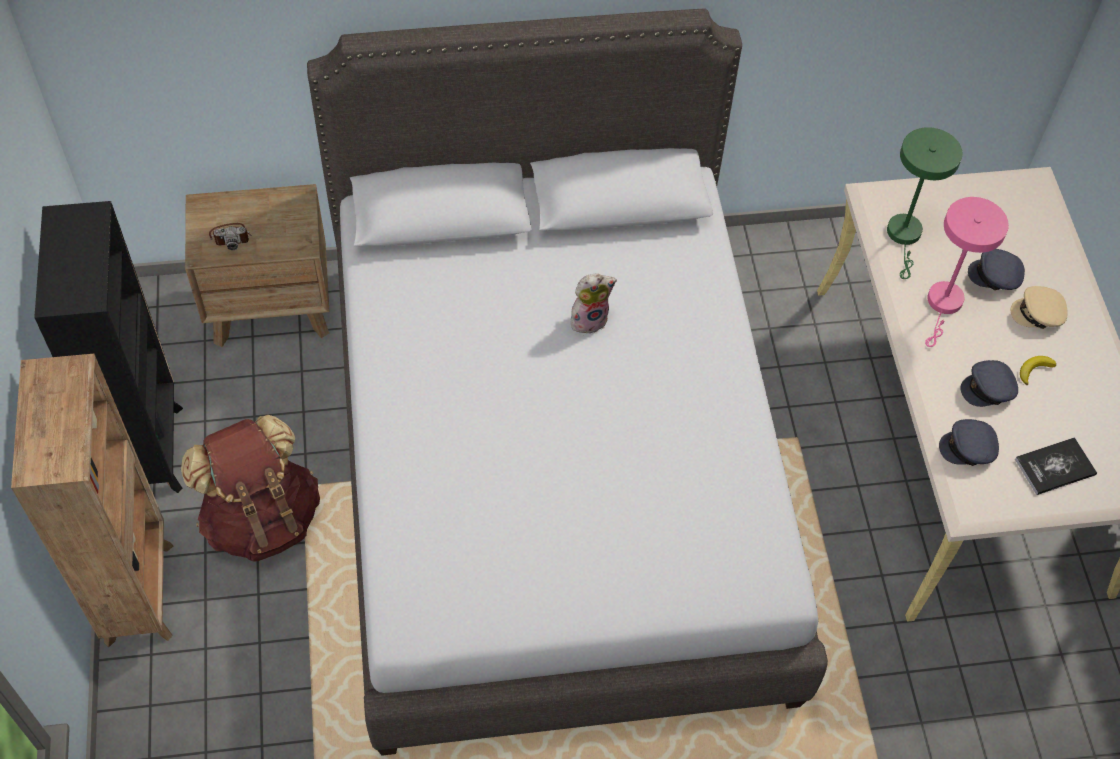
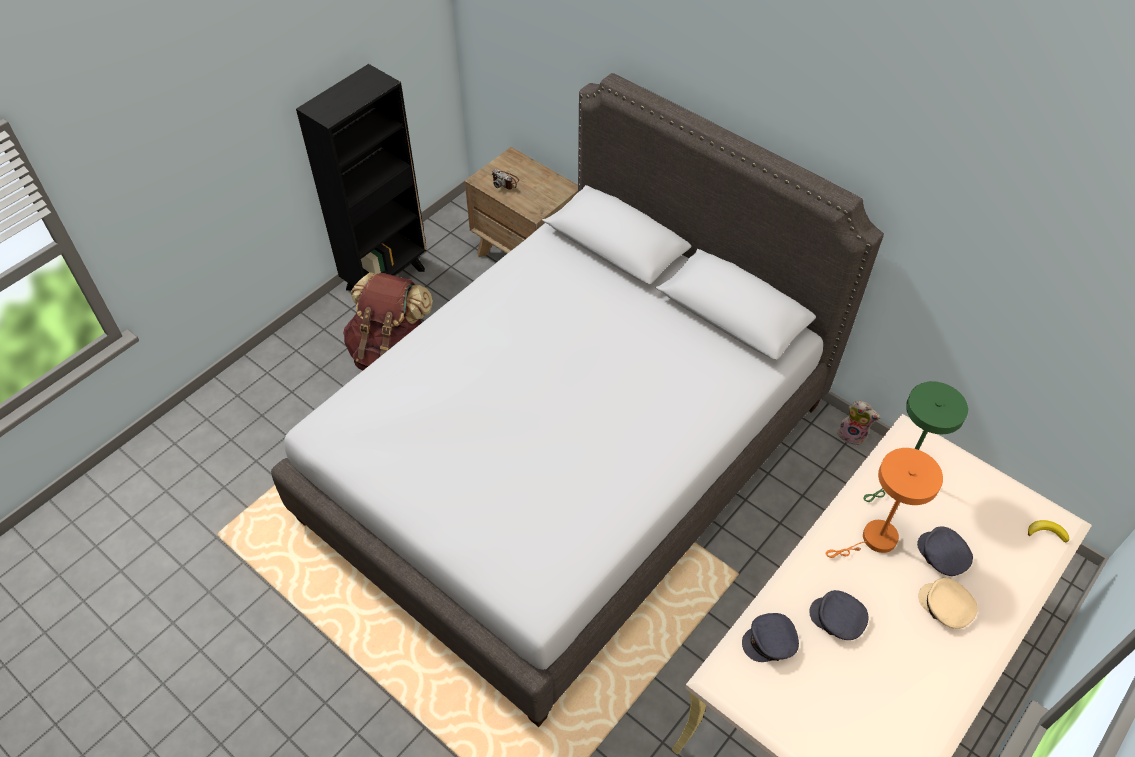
camera: 50 degrees right, 5 degrees down
brown bookcase [11,354,173,647] -> none
plush toy [571,274,617,335] -> plush toy moved to [834,400,881,446]
pink table lamp [925,197,1009,347] -> orange table lamp [825,448,943,558]
grey cap [939,419,999,466] -> grey cap turned 60 degrees counterclockwise [742,613,799,662]
book [1015,437,1097,495] -> none
banana [1020,356,1056,385] -> banana moved to [1028,520,1069,542]

